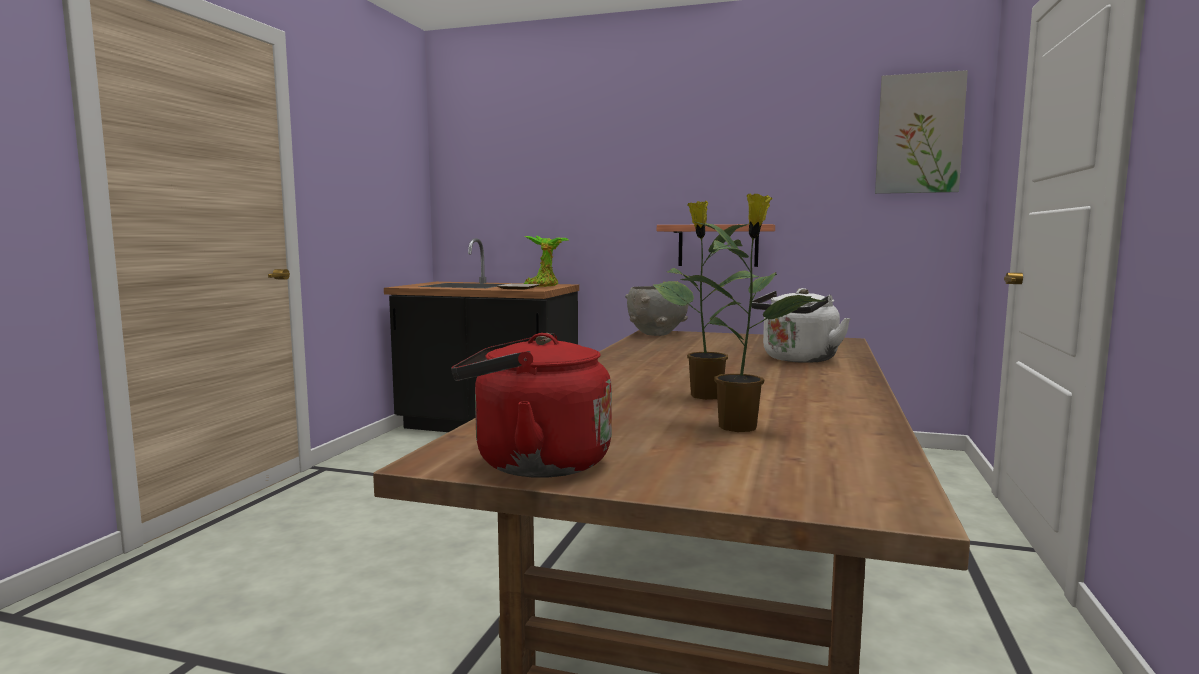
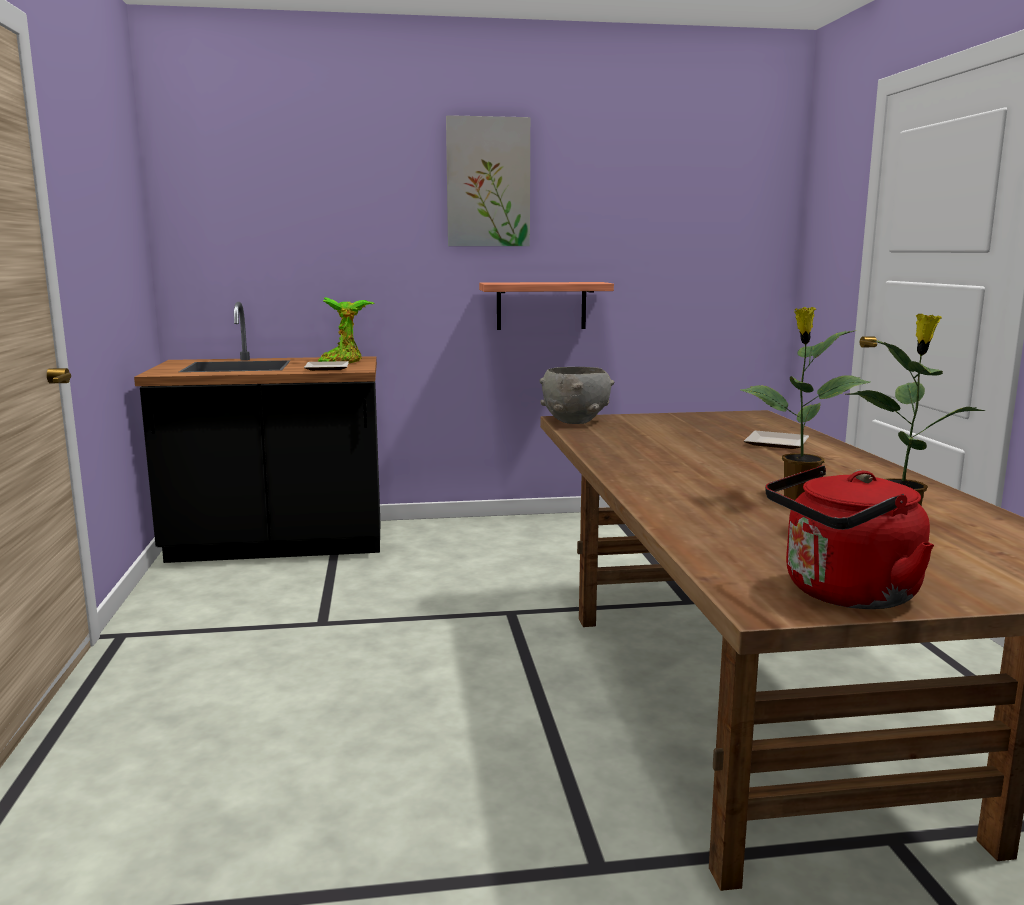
camera: 25 degrees left, 5 degrees up
white kettle [751,288,851,363] -> plate [744,431,809,449]
picture [875,70,968,194] -> picture moved to [446,115,530,246]

